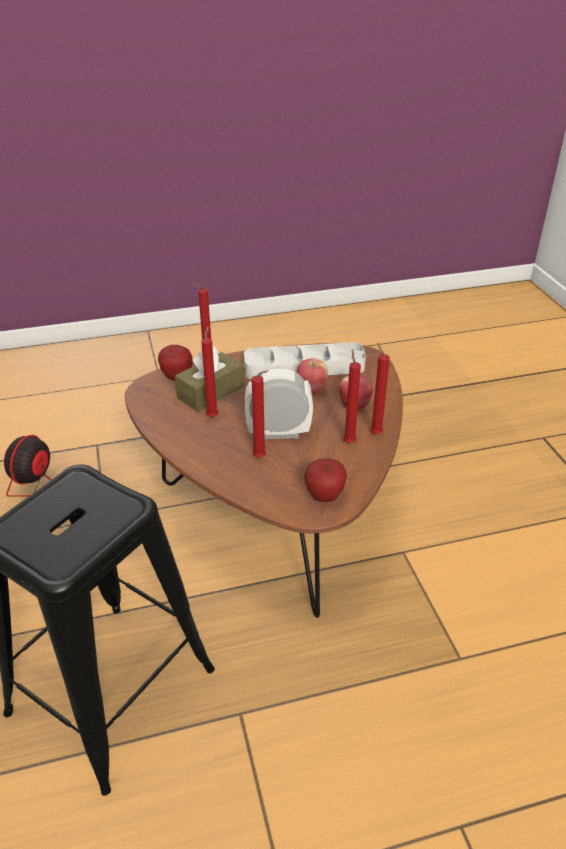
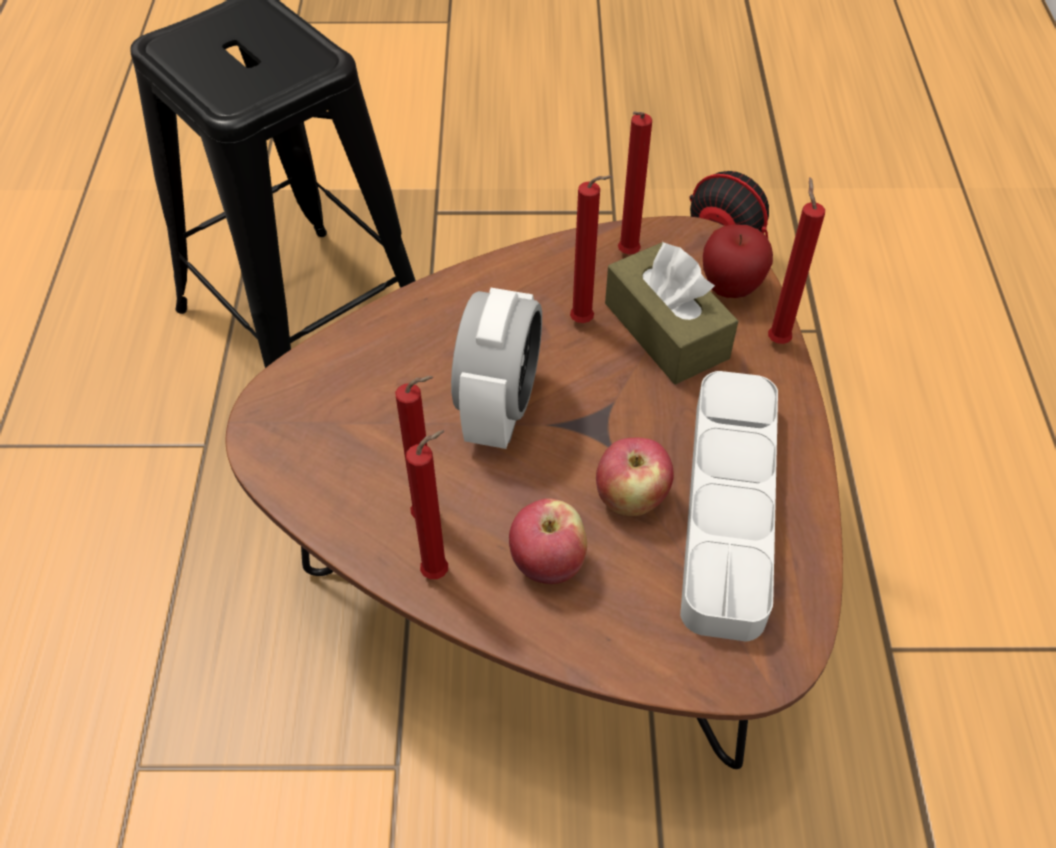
camera: 105 degrees right, 15 degrees up
red candle [252,370,269,458] -> red candle moved to [618,112,652,254]
apple [304,458,347,502] -> none

